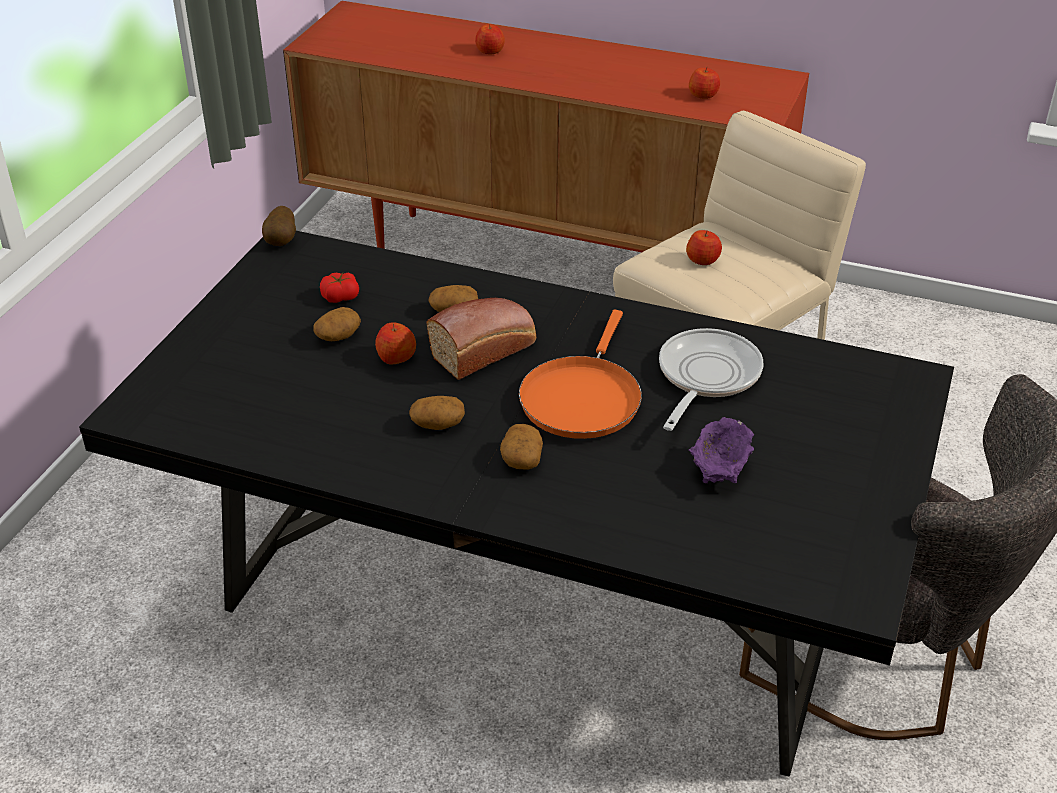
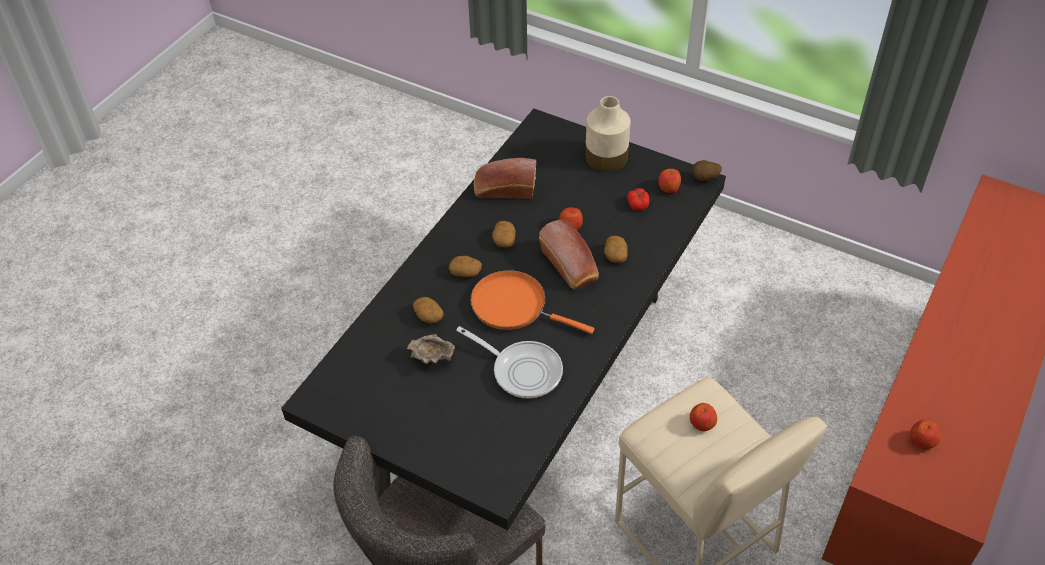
camera: 100 degrees right, 10 degrees up
potato [313,307,361,341] -> potato moved to [413,297,444,324]
apple [475,24,505,54] -> apple moved to [658,169,681,193]
purple bowl [689,417,754,483] -> beige bowl [407,334,455,364]
none -> bread [474,158,536,199]
none -> beige vase [585,96,631,172]

